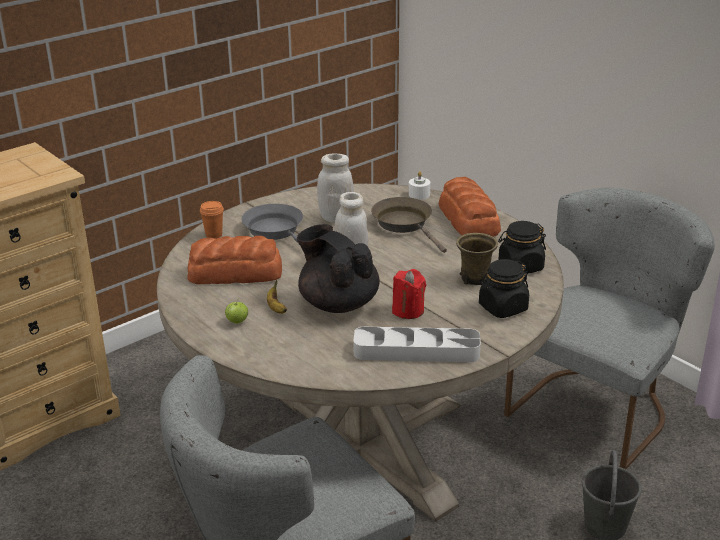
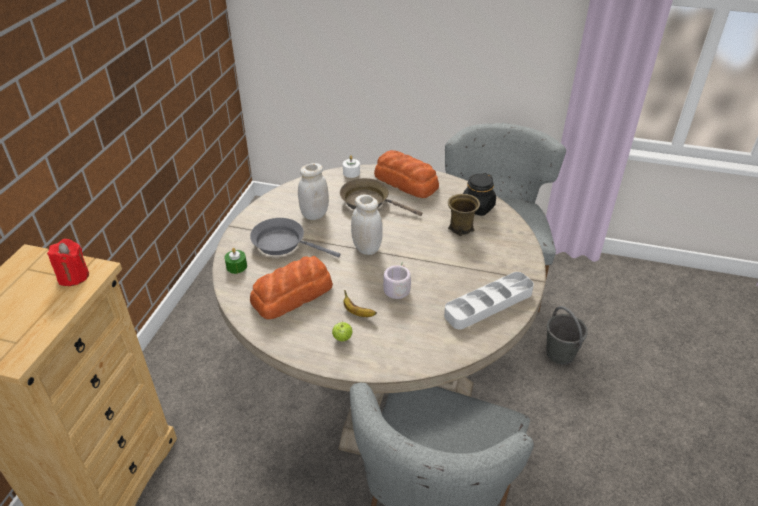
camera: 35 degrees left, 10 degrees up
orange cup [200,201,224,239] -> green candle [224,248,247,274]
black teapot [297,224,380,313] -> grey mug [378,262,411,299]
red candle [392,269,426,319] -> red candle moved to [47,239,89,286]
black jar [479,259,529,318] -> none

